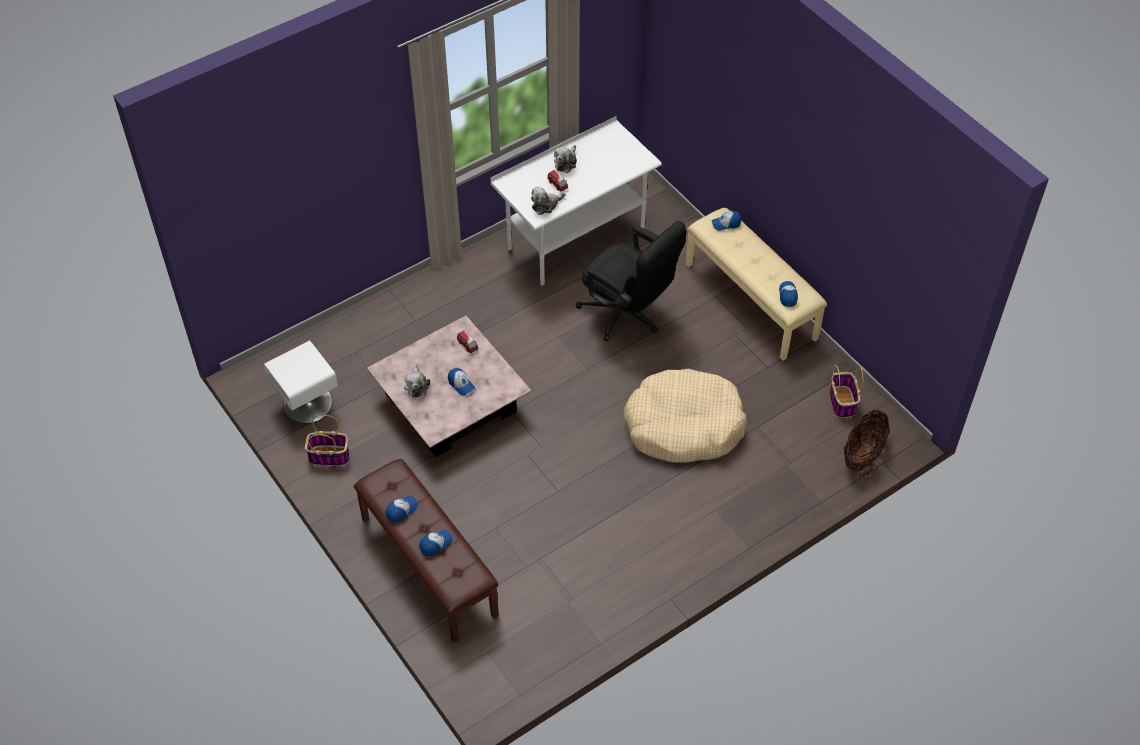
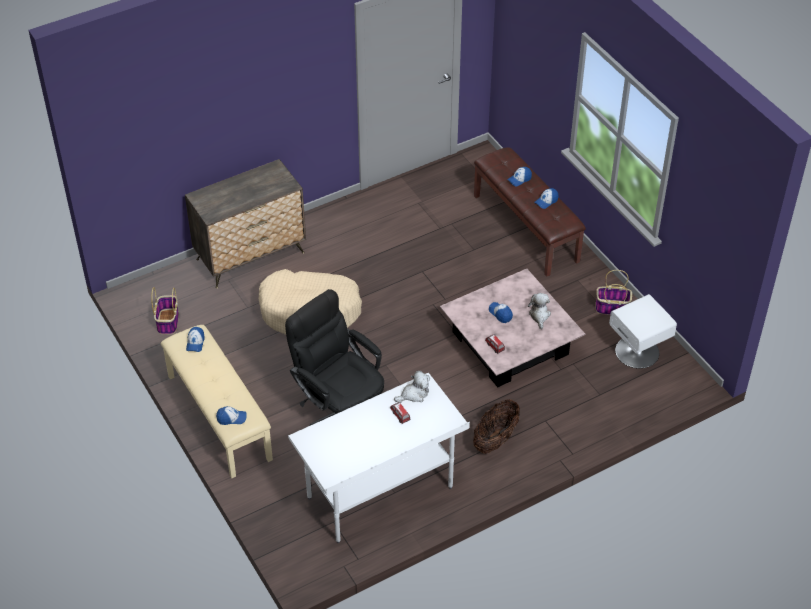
camera: 175 degrees left, 5 degrees down
plush toy [554,145,577,173] -> none
basket [844,410,890,472] -> basket moved to [473,399,520,454]
none -> dresser [185,159,306,288]

